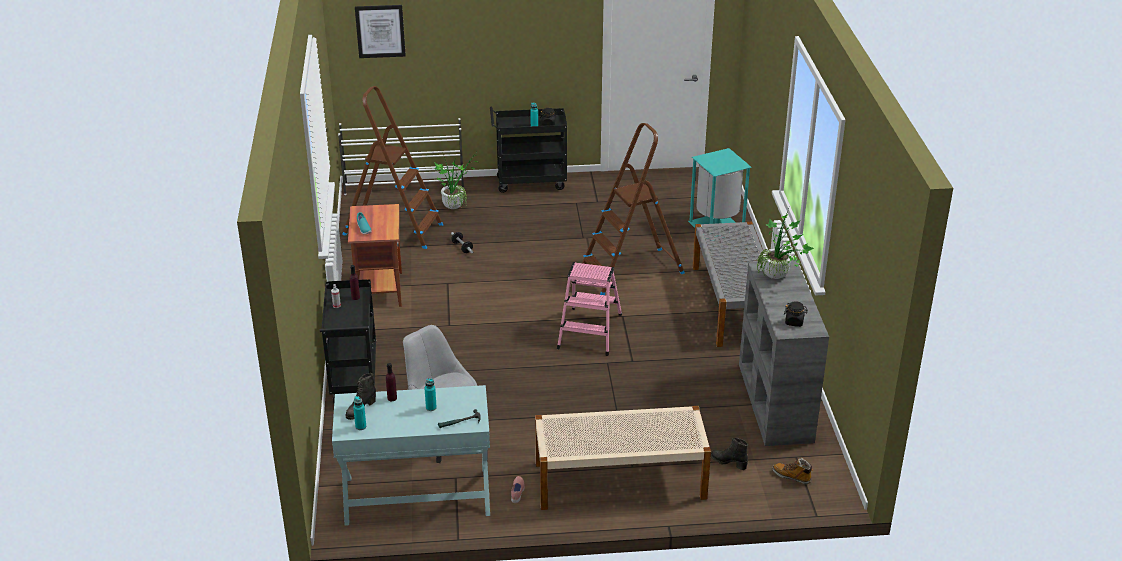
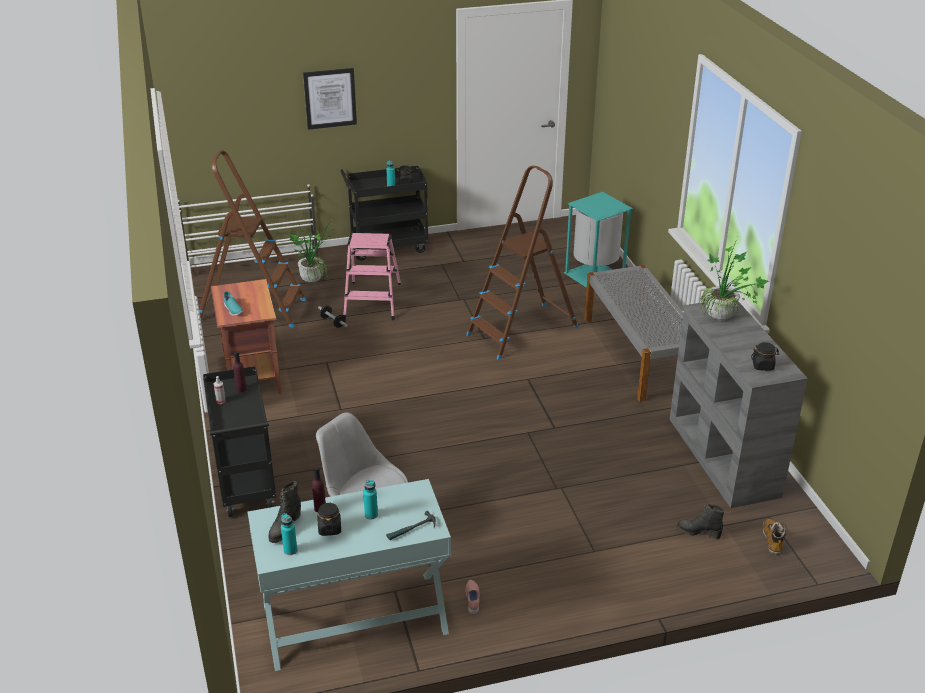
camera: 10 degrees left, 0 degrees up
picture [355,5,406,58] -> picture moved to [303,68,357,130]
beige bench [535,406,711,510] -> none
pink step ladder [557,262,622,356] -> pink step ladder moved to [343,233,401,320]
boot [772,458,813,484] -> boot turned 75 degrees clockwise [763,519,786,555]
none -> black jar [317,502,341,536]

